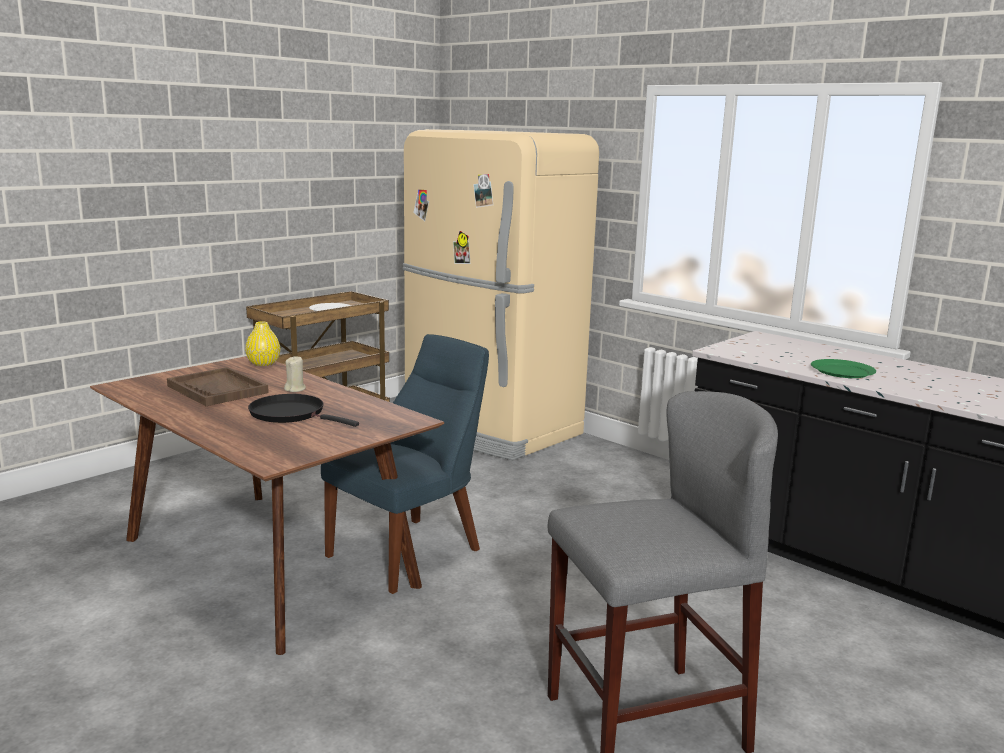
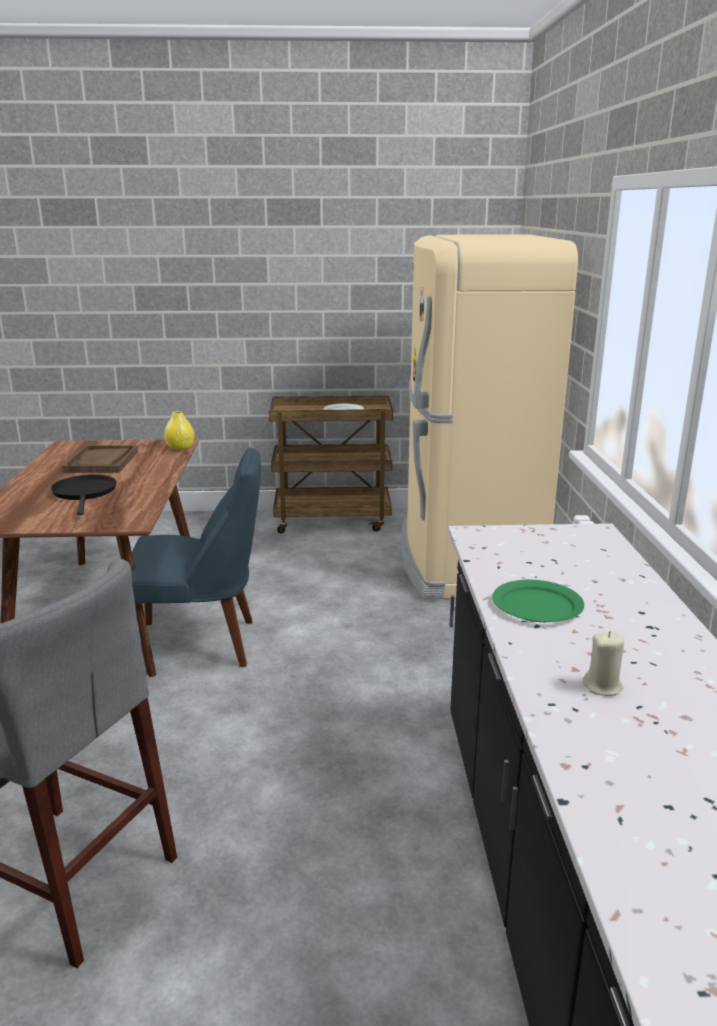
camera: 45 degrees right, 5 degrees up
beige candle [284,357,306,392] -> beige candle moved to [583,630,624,696]

